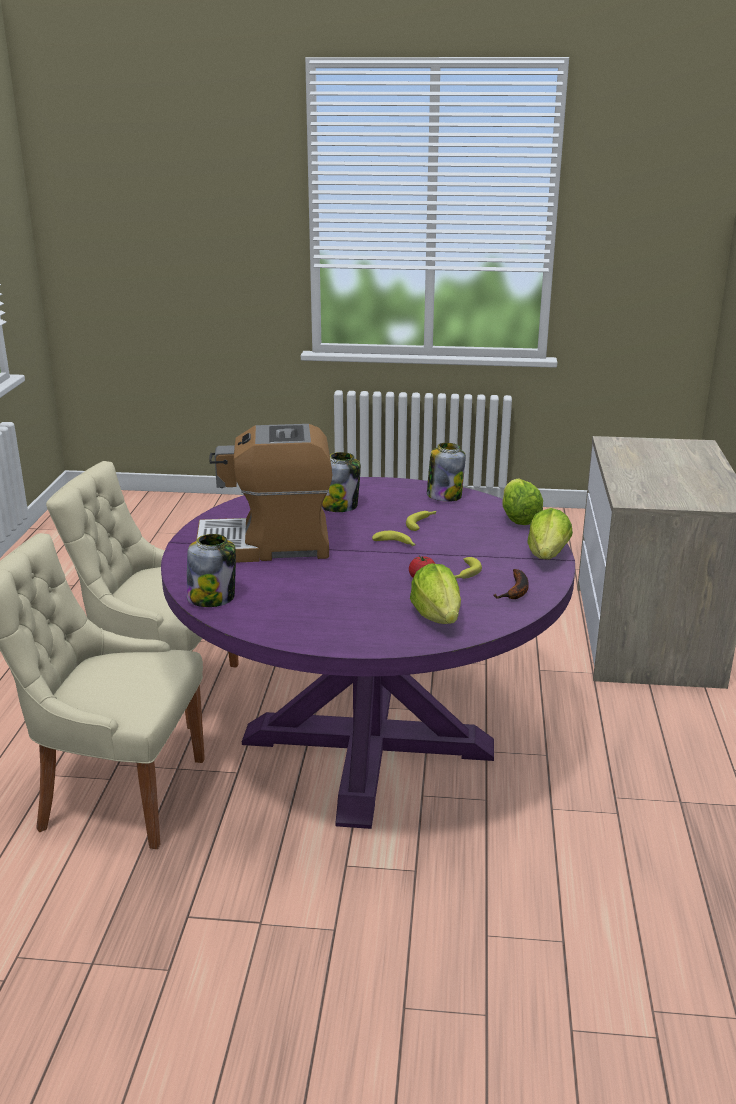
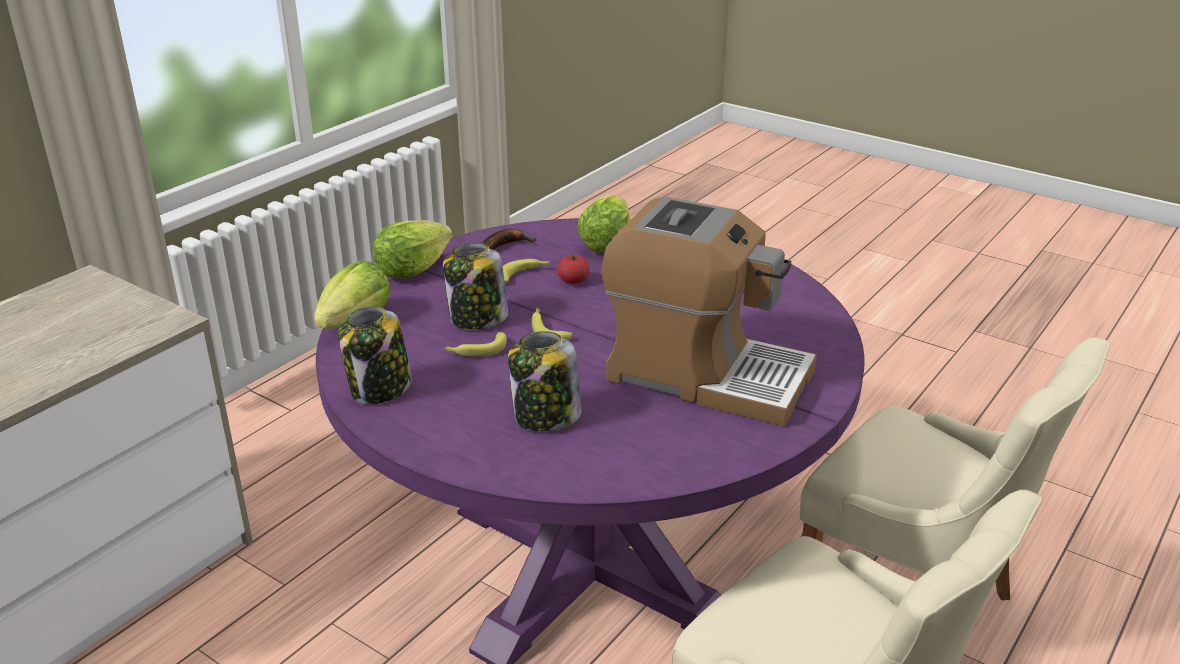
camera: 150 degrees left, 5 degrees up
jar [187,534,236,607] -> jar moved to [443,243,508,329]

